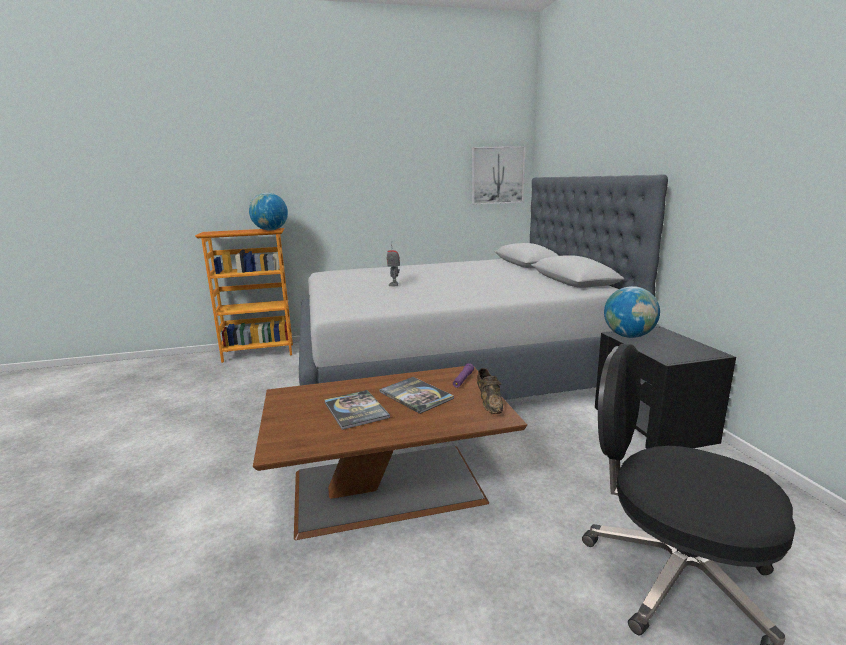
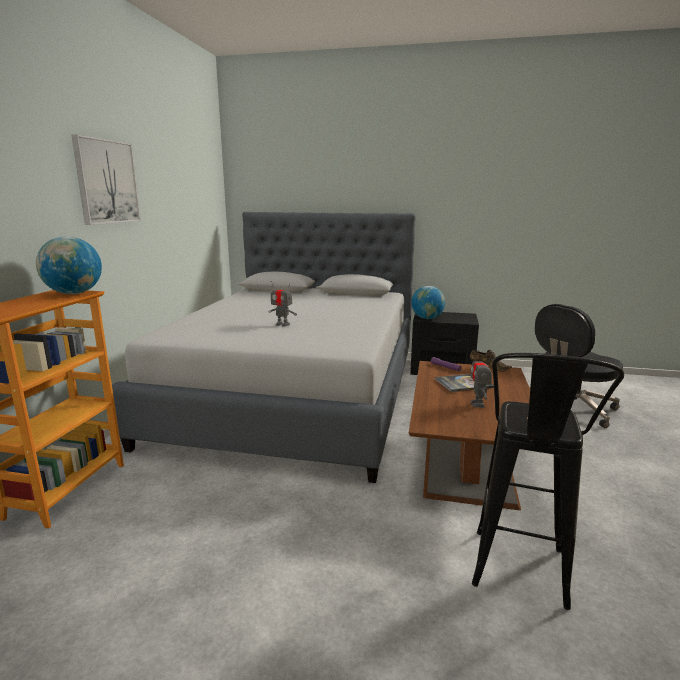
camera: 65 degrees left, 0 degrees up
book [324,390,390,430] -> toy robot [470,350,492,408]
picture [472,146,525,205] -> picture moved to [71,134,141,225]
none -> black stool [472,353,624,610]

